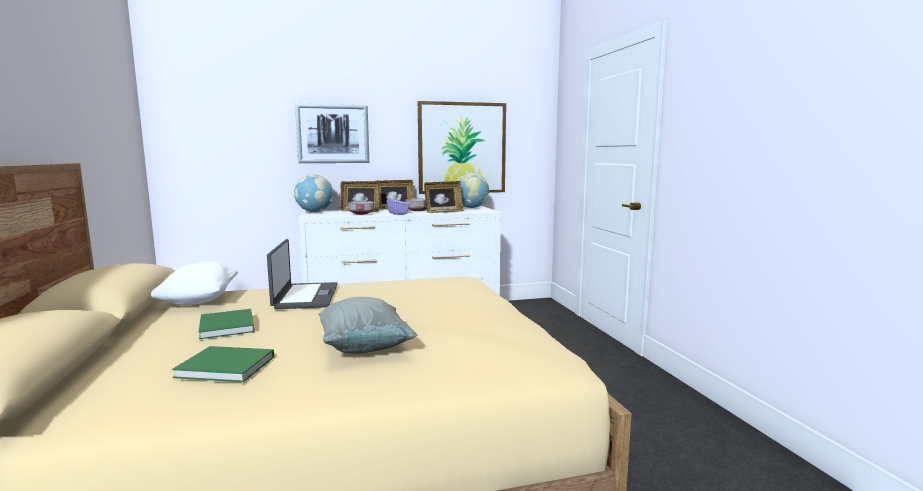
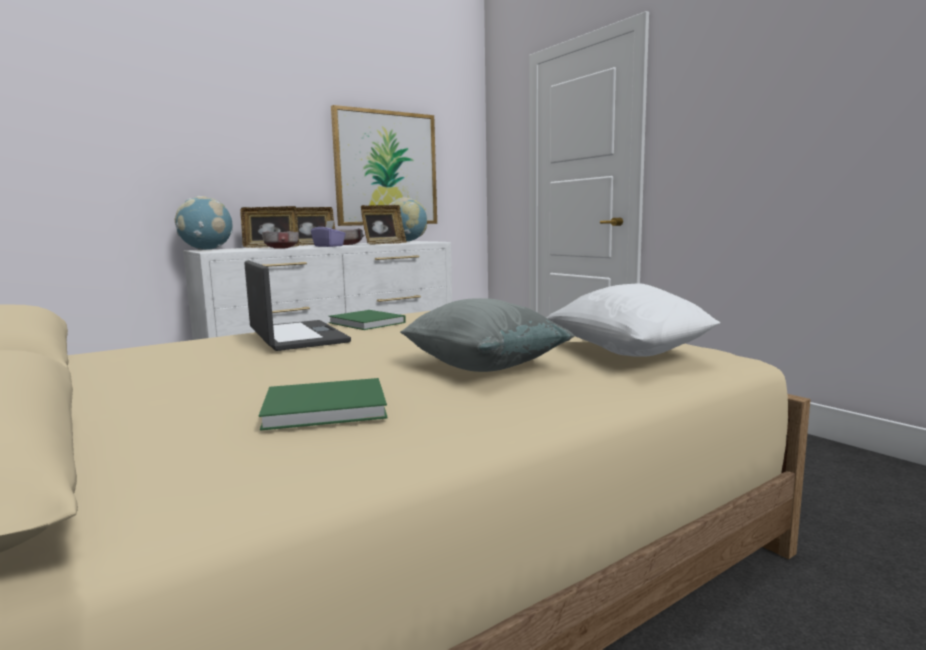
camera: 20 degrees left, 0 degrees up
white pillow [151,262,238,305] -> white pillow moved to [546,283,720,357]
green book [198,309,254,339] -> green book moved to [328,310,406,330]
picture [295,104,369,163] -> none

